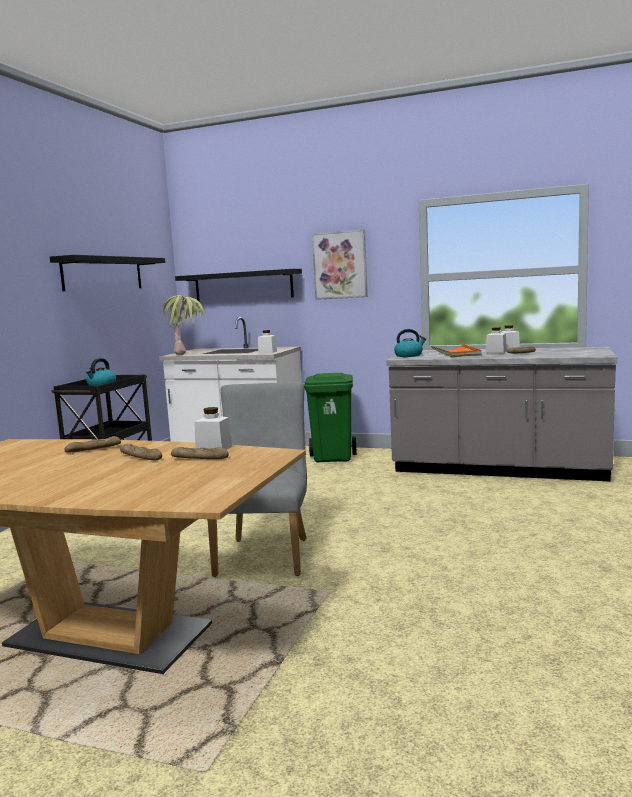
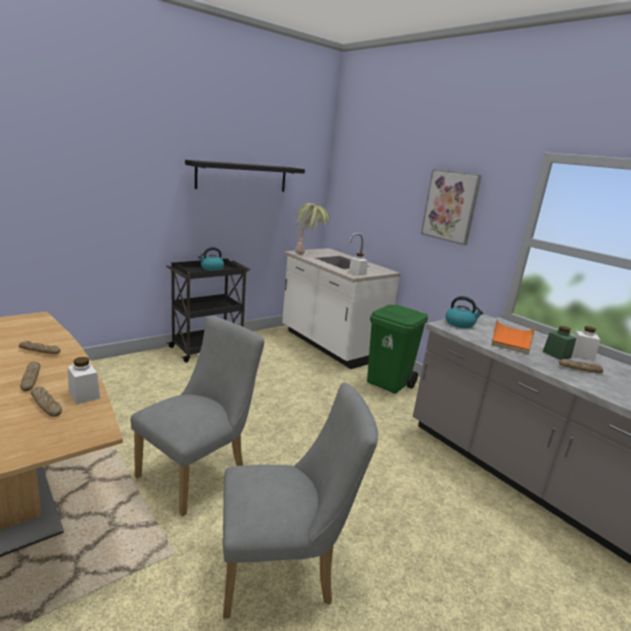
camera: 30 degrees right, 10 degrees up
black shelf [175,269,302,302] -> none
white jar [486,327,507,353] -> green jar [543,326,576,360]
none -> grey chair [223,382,378,619]

